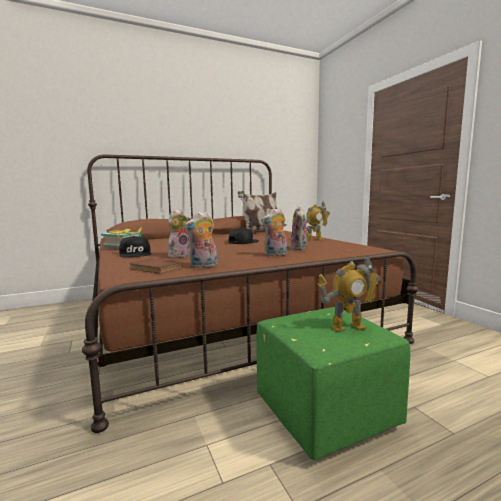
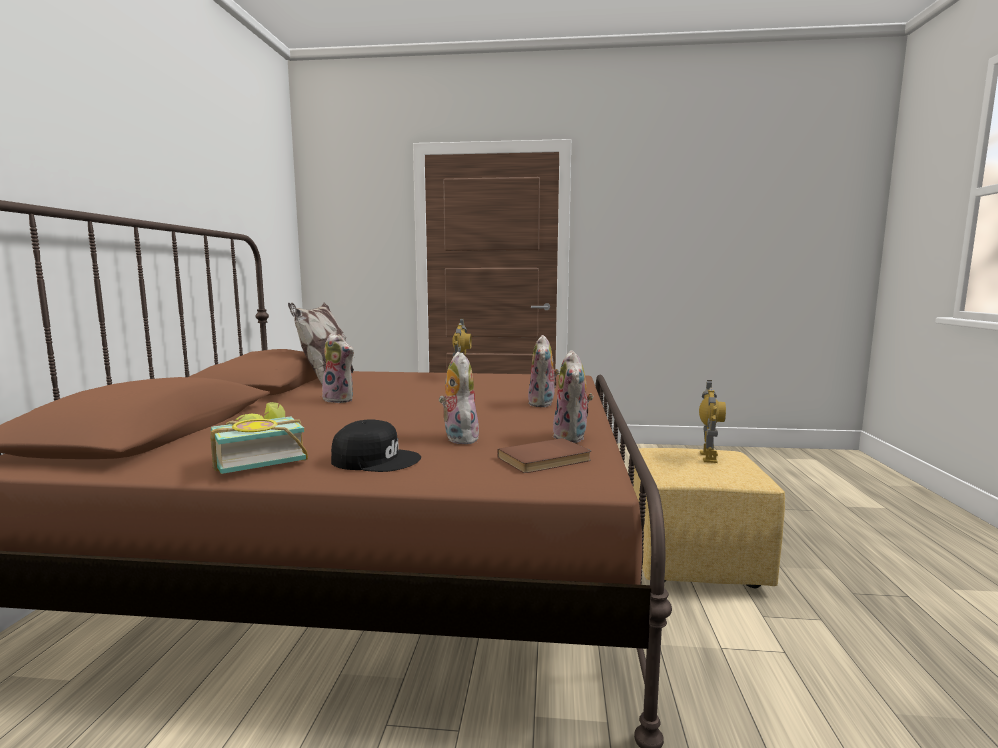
camera: 60 degrees left, 0 degrees up
black cap [229,228,259,244] -> none
green ottoman [256,307,410,460] -> yellow ottoman [633,448,785,588]
plush toy [290,206,309,250] -> plush toy moved to [322,333,354,403]

